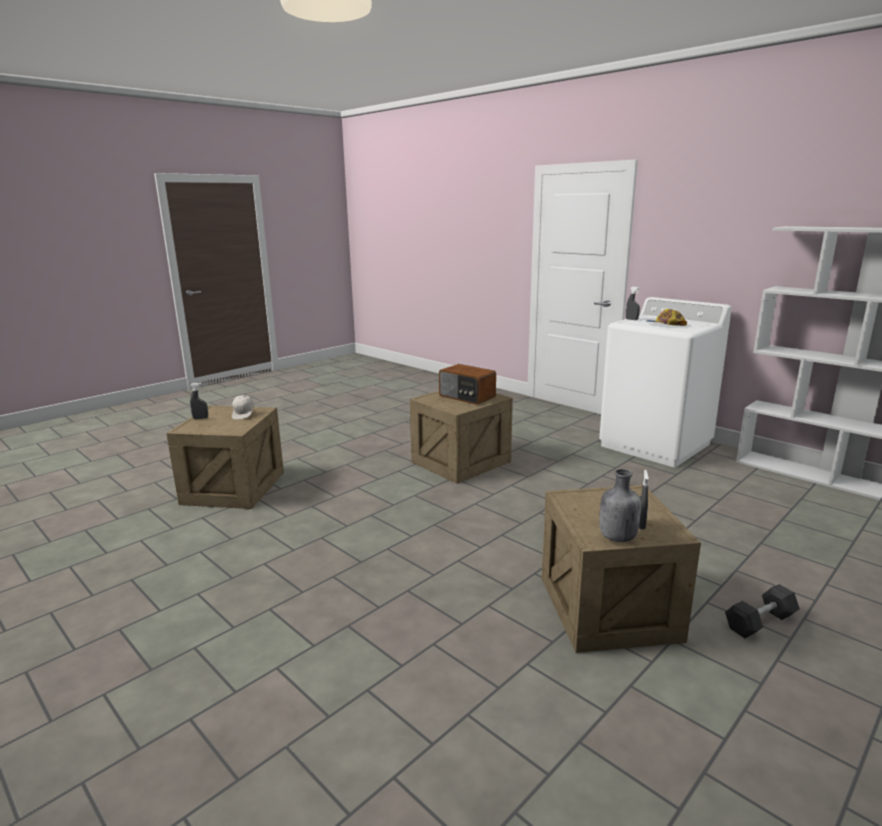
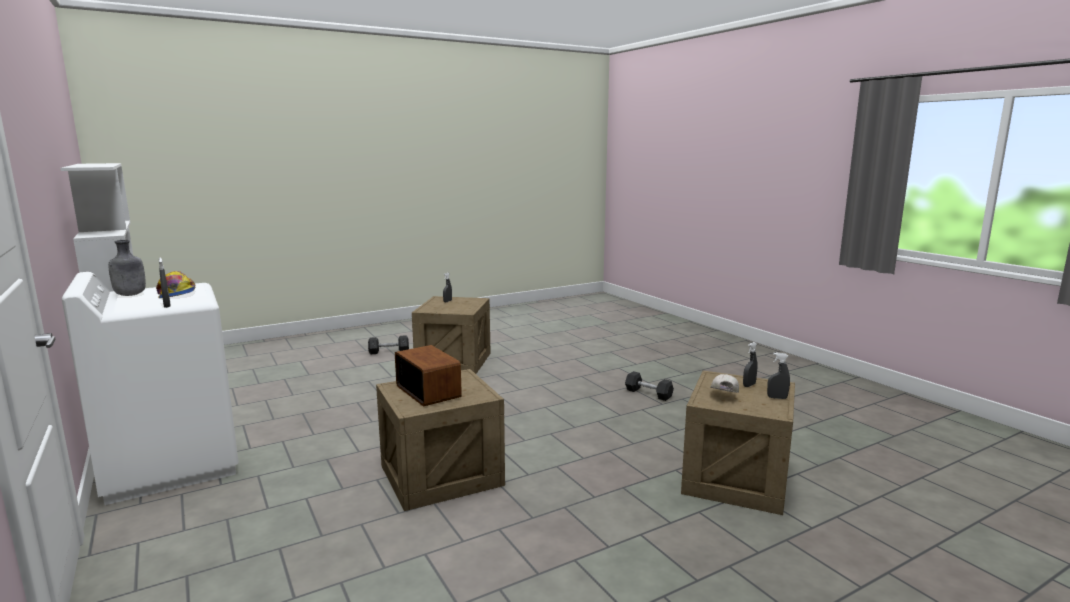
camera: 165 degrees left, 5 degrees down
grey bottle [599,469,641,542] -> grey bottle moved to [108,240,146,296]
none -> grey dumbbell [625,371,674,401]
none -> grey spray bottle [743,342,757,387]

